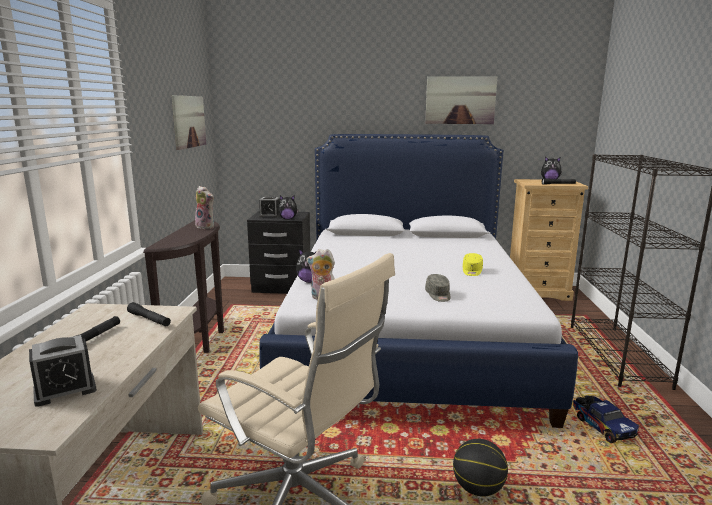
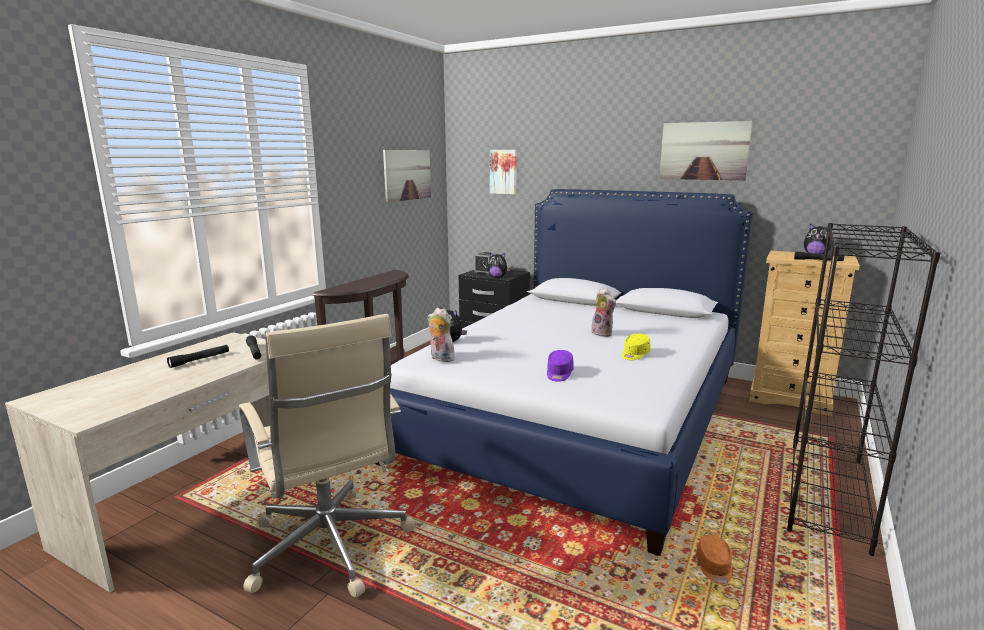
camera: 25 degrees right, 0 degrees up
alarm clock [29,335,97,407] -> none
plush toy [195,186,214,229] -> plush toy moved to [591,288,616,337]
grey cap [425,274,450,302] -> purple cap [547,350,574,382]
basketball [453,439,508,497] -> none
toy truck [573,395,639,443] -> orange cap [696,534,732,585]
none -> picture [490,150,517,194]

